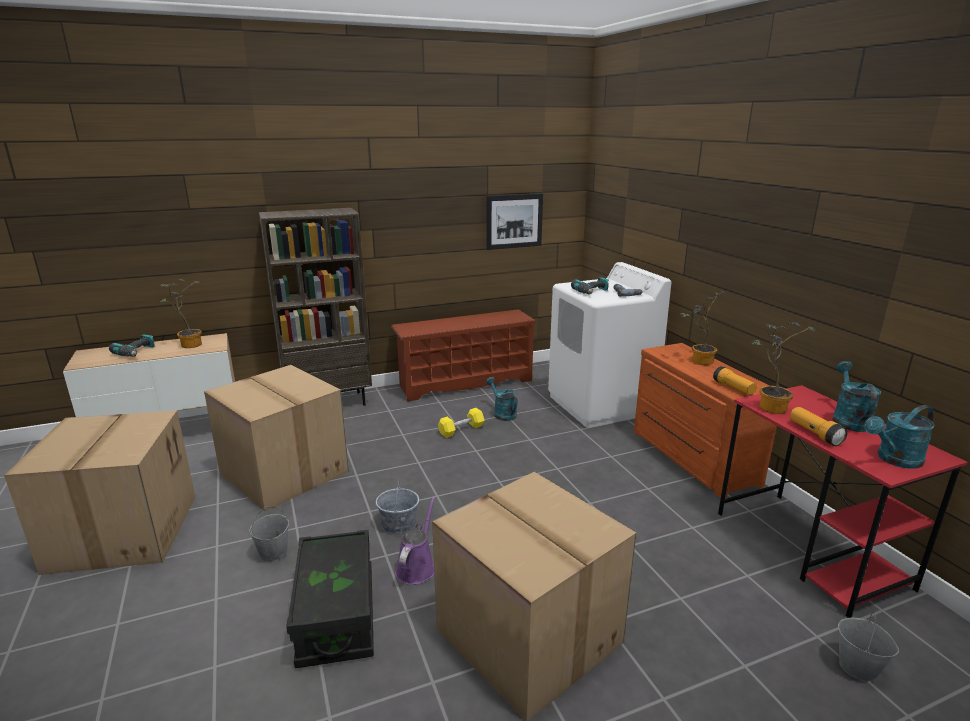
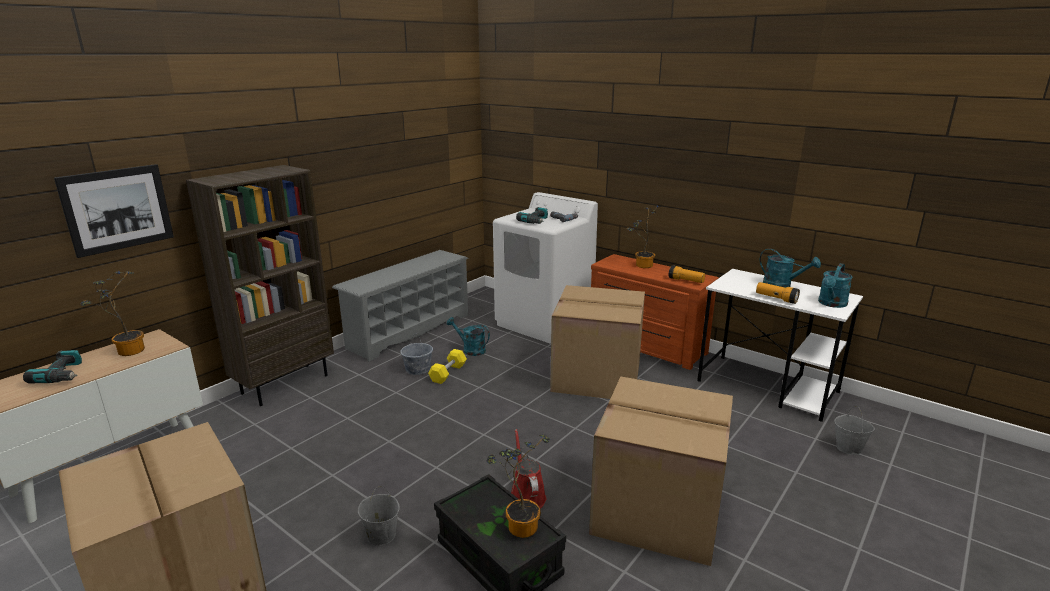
camera: 30 degrees left, 0 degrees up
cardboard box [204,365,349,511] -> cardboard box moved to [550,285,645,399]
grey bucket [376,479,419,534] -> grey bucket moved to [400,334,433,375]
brown shoe rack [391,309,537,402] -> grey shoe rack [332,250,469,361]
purple watering can [395,497,435,585] -> red watering can [511,429,546,509]
picture [486,193,543,250] -> picture moved to [54,164,174,258]
red desk [718,385,968,618] -> white desk [697,269,863,422]
potted plant [752,322,815,414] -> potted plant moved to [486,434,550,538]
turquoise watering can [832,361,881,432] -> turquoise watering can turned 150 degrees clockwise [759,248,821,288]

